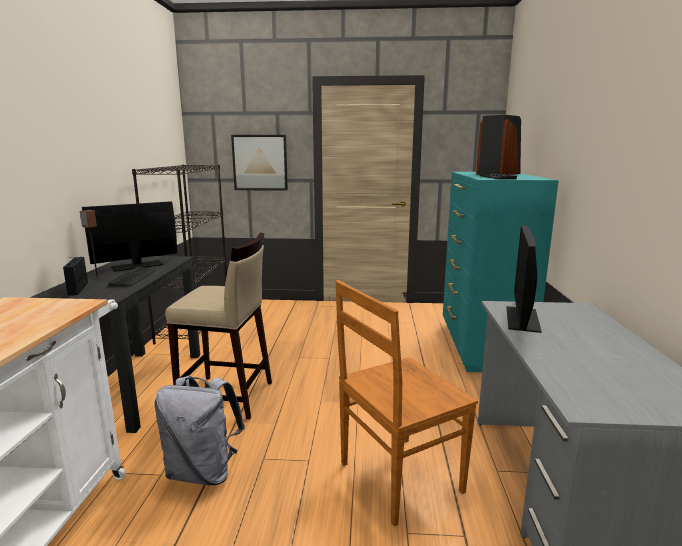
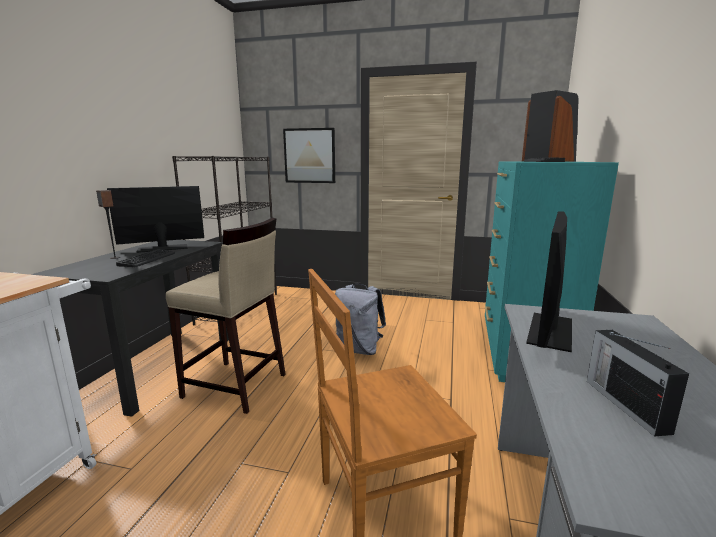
camera: 10 degrees right, 0 degrees up
radio [63,257,88,296] -> radio moved to [587,330,689,436]
grey backpack [155,375,245,485] -> grey backpack moved to [335,284,386,355]

